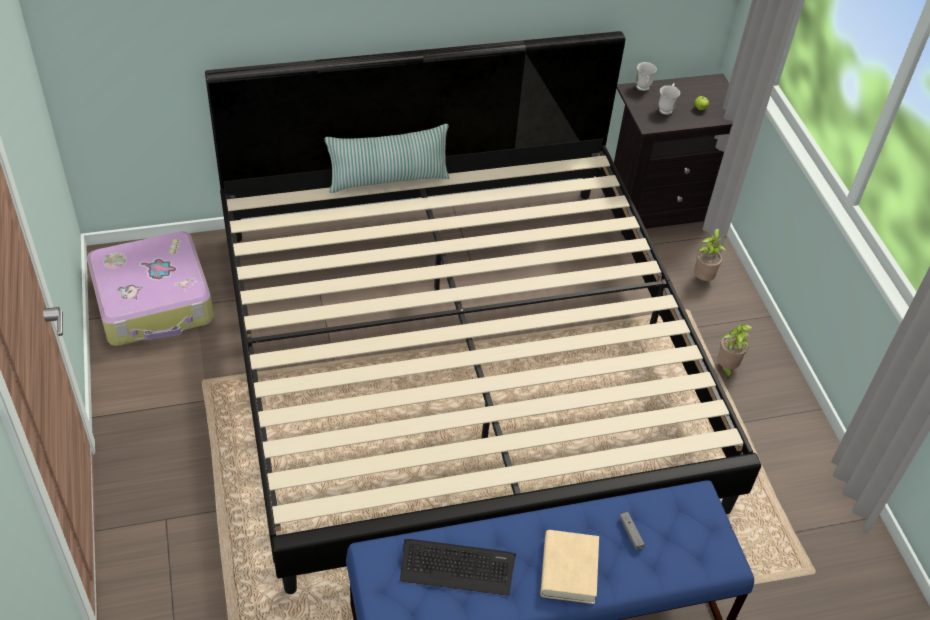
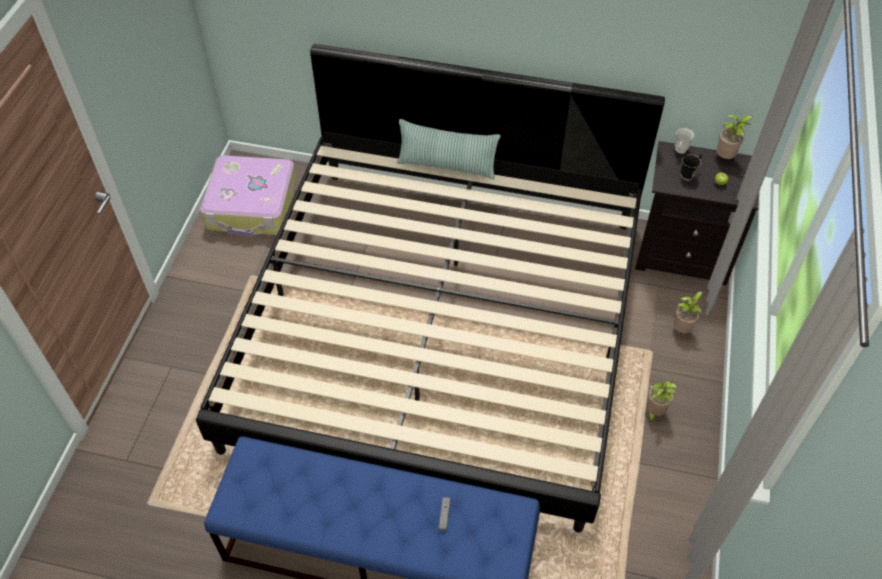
camera: 30 degrees right, 5 degrees up
keyboard [400,539,516,596] -> none
beige book [540,530,599,604] -> none
white mug [659,83,680,115] -> black mug [681,154,702,180]
none -> potted plant [716,115,753,159]

